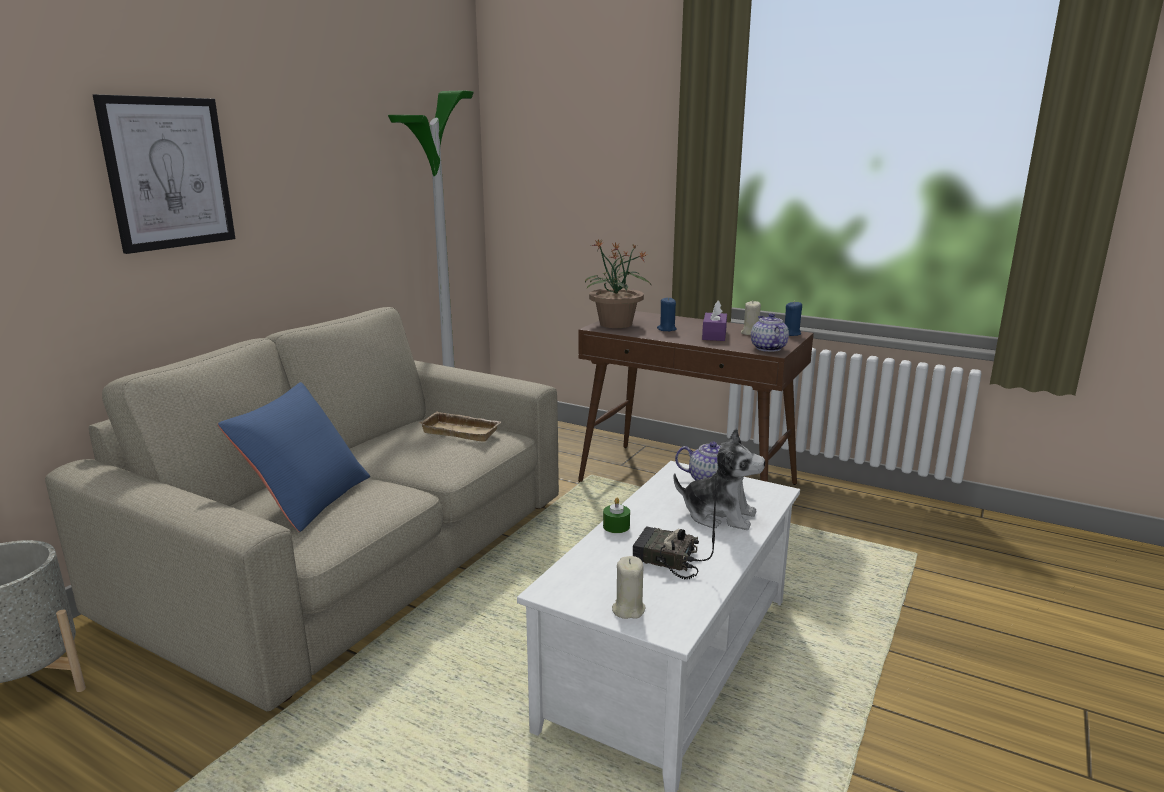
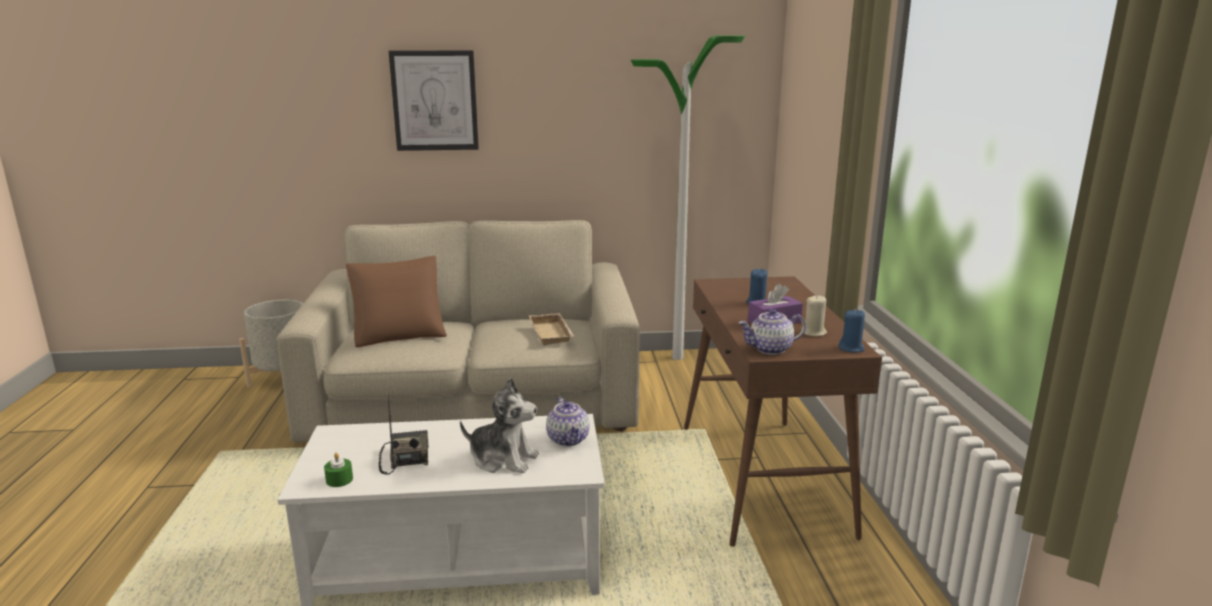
camera: 55 degrees right, 0 degrees up
blue pillow [218,382,370,532] -> brown pillow [346,256,447,347]
potted plant [585,239,651,328] -> none
green candle [603,498,630,533] -> green candle moved to [324,453,353,487]
beige candle [612,556,645,619] -> none
plush toy [673,428,765,530] -> plush toy turned 60 degrees counterclockwise [460,378,539,473]
teapot [751,313,789,352] -> teapot turned 150 degrees counterclockwise [738,309,806,355]

